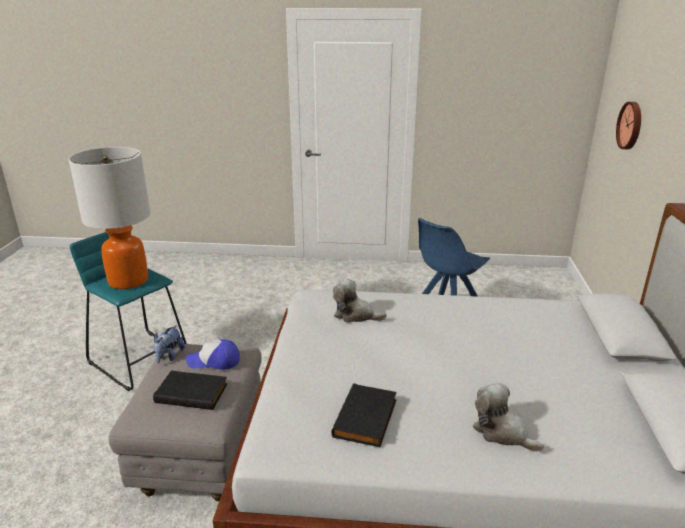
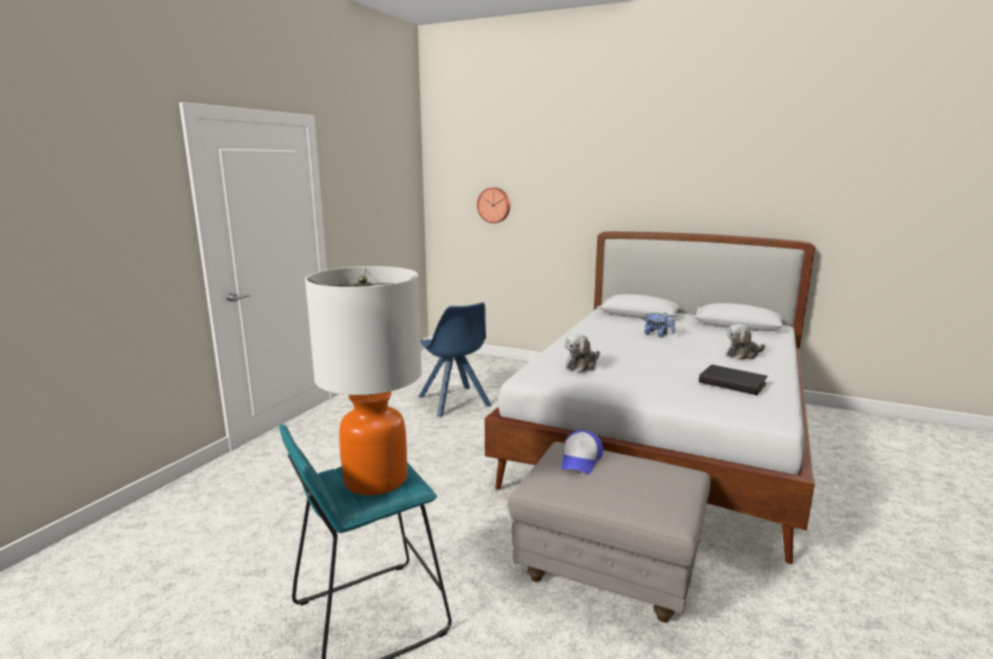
camera: 70 degrees left, 10 degrees down
black book [153,370,228,410] -> none
plush toy [154,325,185,363] -> plush toy moved to [644,312,675,337]

